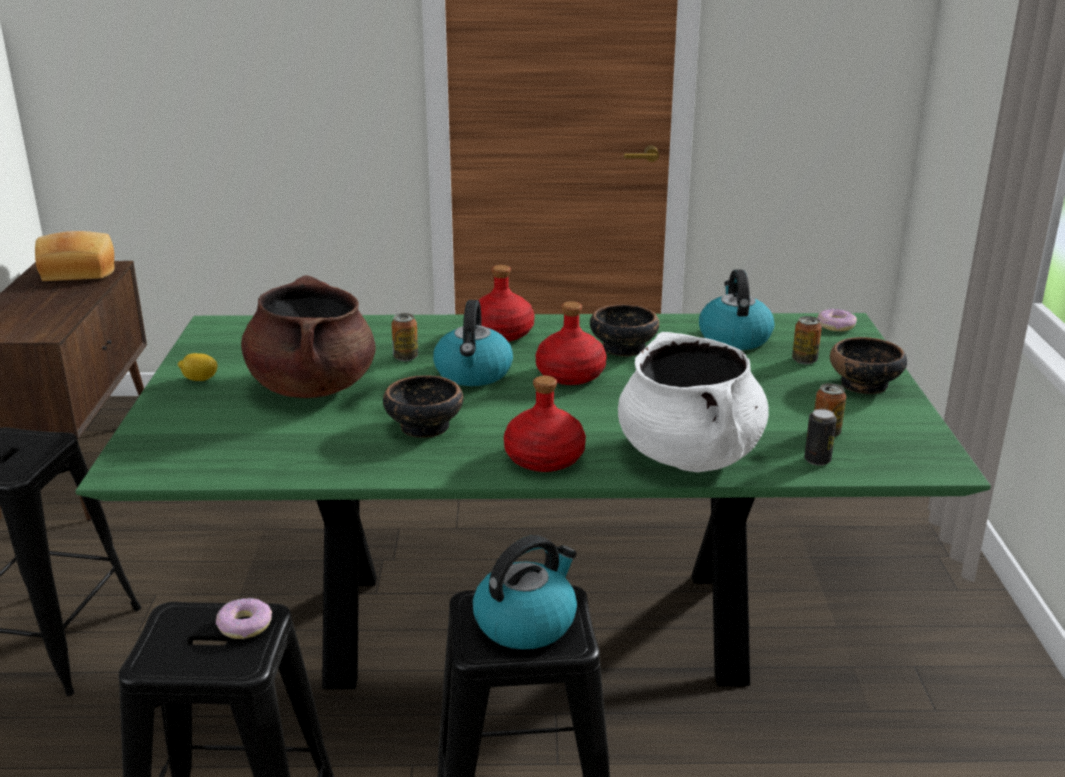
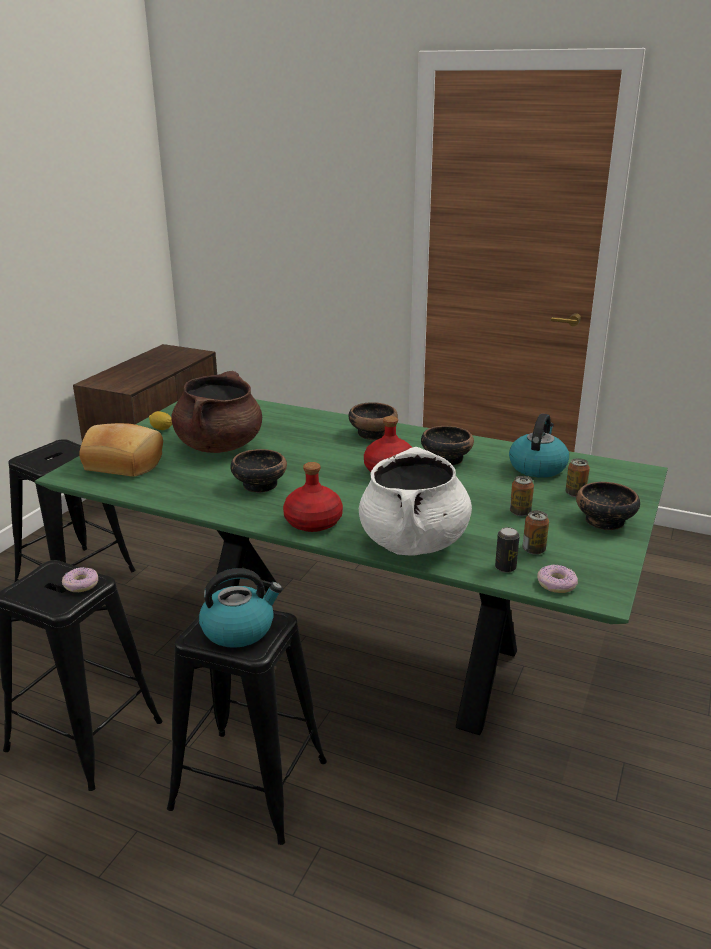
camera: 25 degrees right, 0 degrees up
bread [35,231,115,281] -> bread moved to [79,423,163,477]
can [391,313,418,361] -> can moved to [510,476,534,516]
kettle [433,300,513,386] -> none
red bottle [478,265,535,342] -> bowl [349,402,398,440]
donut [817,309,857,331] -> donut moved to [537,564,578,593]

